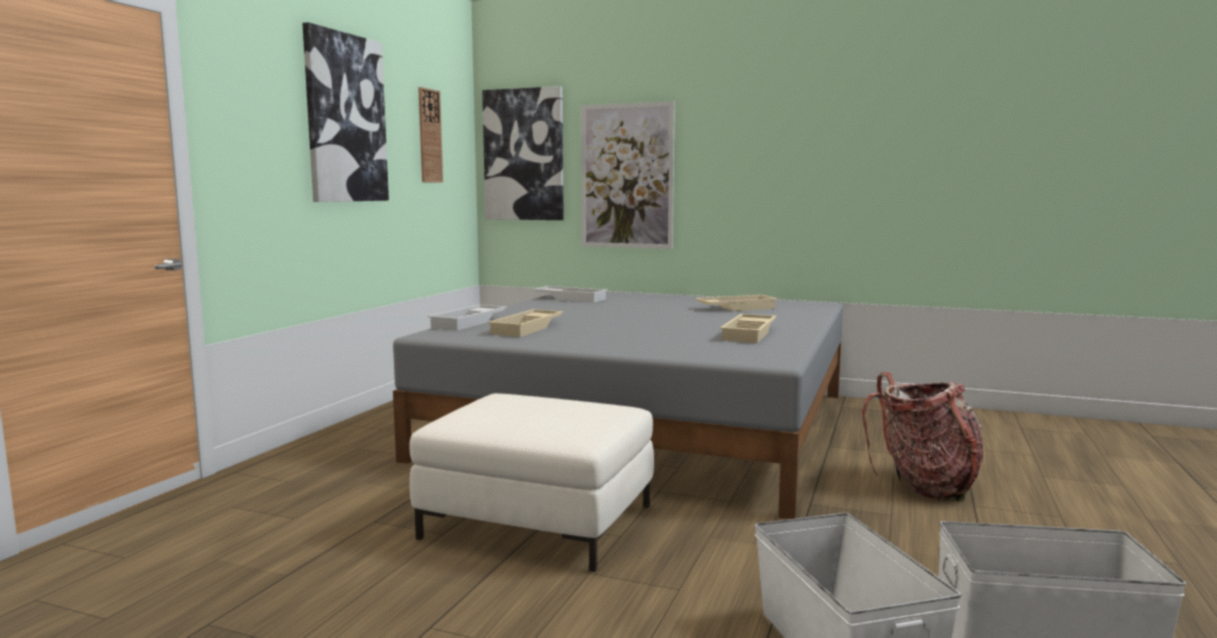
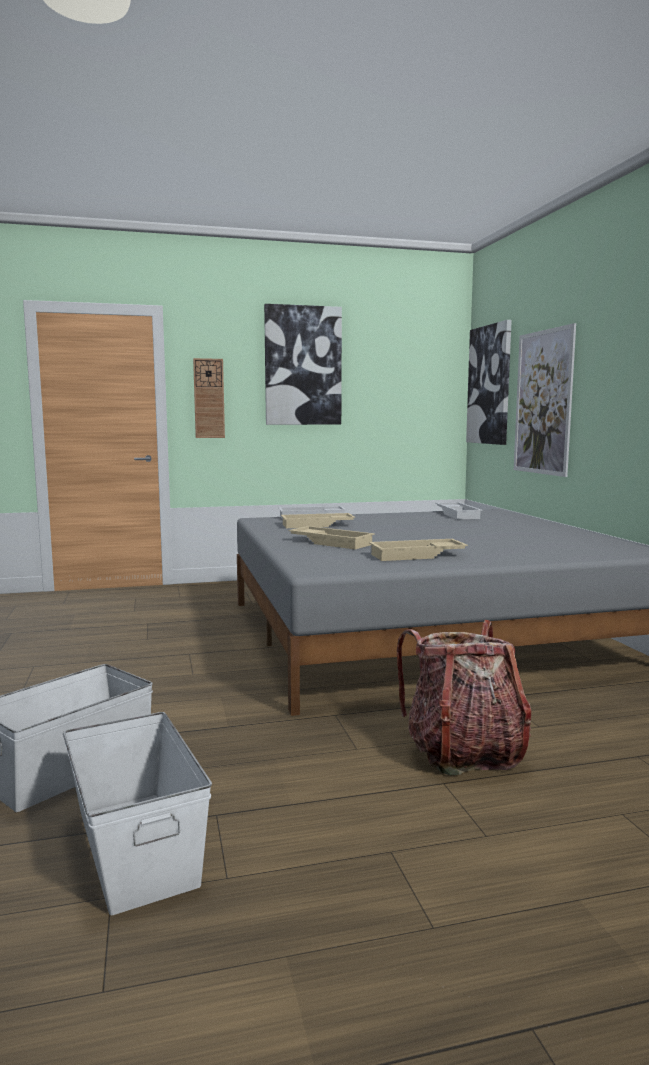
camera: 55 degrees right, 0 degrees up
white ottoman [409,393,654,572] -> none
wall clock [418,87,443,183] -> wall clock moved to [193,358,225,438]
beige tray [695,295,778,311] -> beige tray moved to [288,526,375,549]

